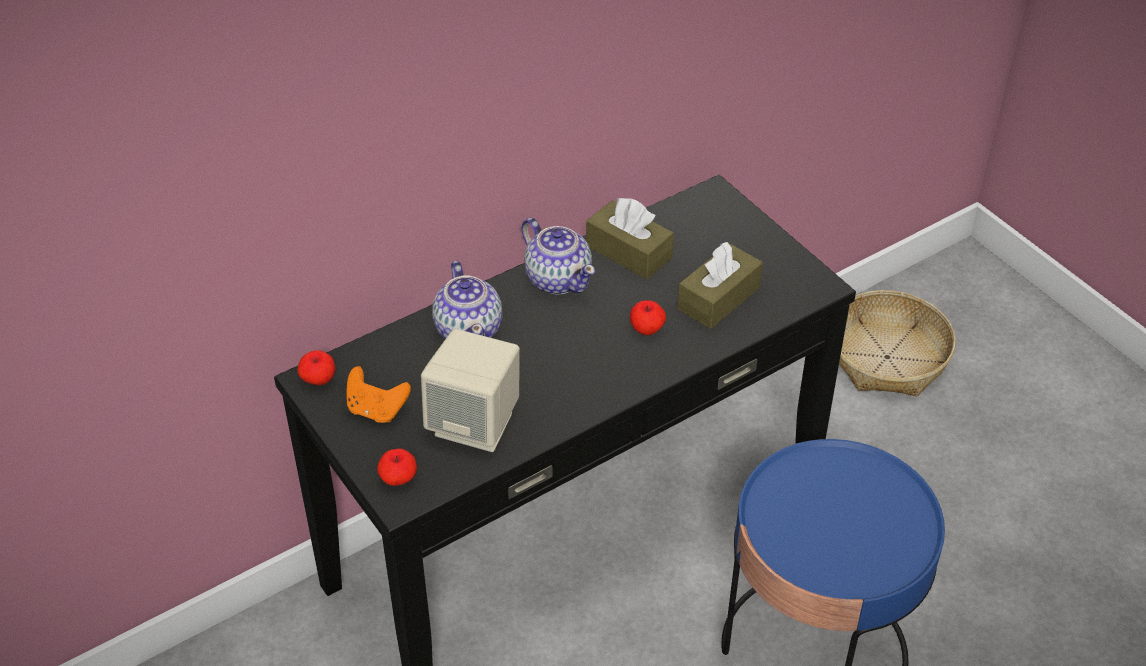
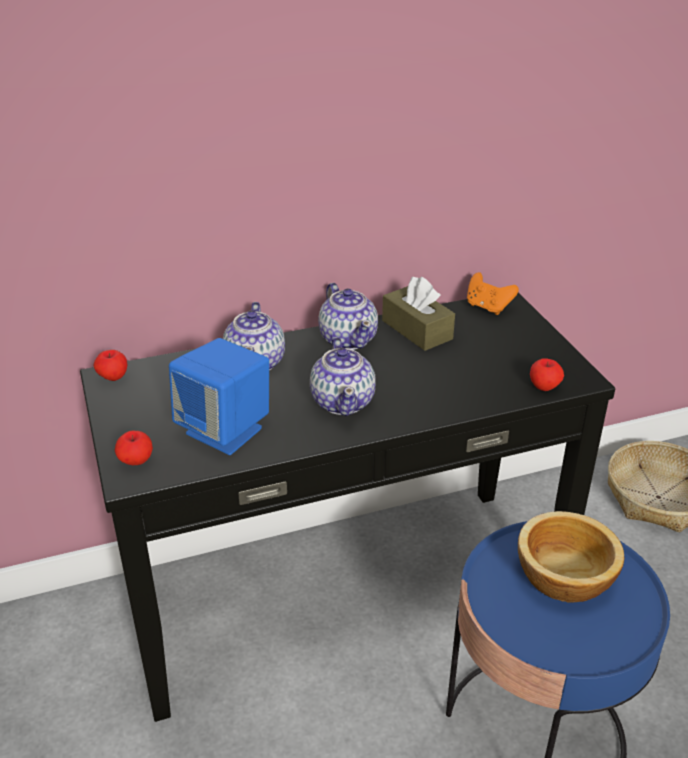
camera: 15 degrees right, 10 degrees down
orange game controller [346,366,411,423] -> orange game controller moved to [467,272,519,315]
beige speaker [421,329,520,452] -> blue speaker [169,338,269,455]
apple [630,300,666,335] -> apple moved to [530,358,564,391]
brown tissue box [677,242,763,329] -> none
none -> teapot [310,337,376,416]
none -> bowl [518,511,624,603]

